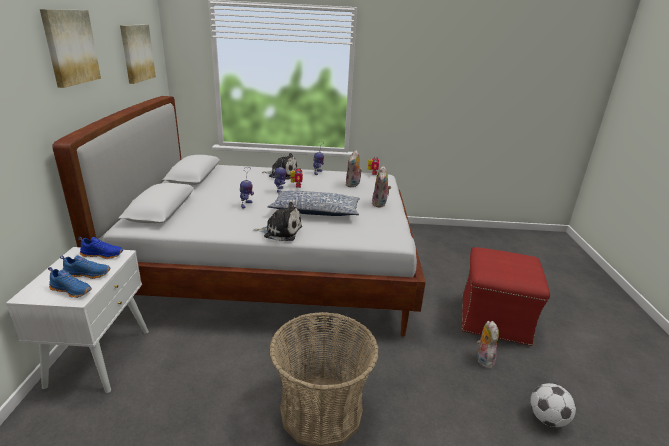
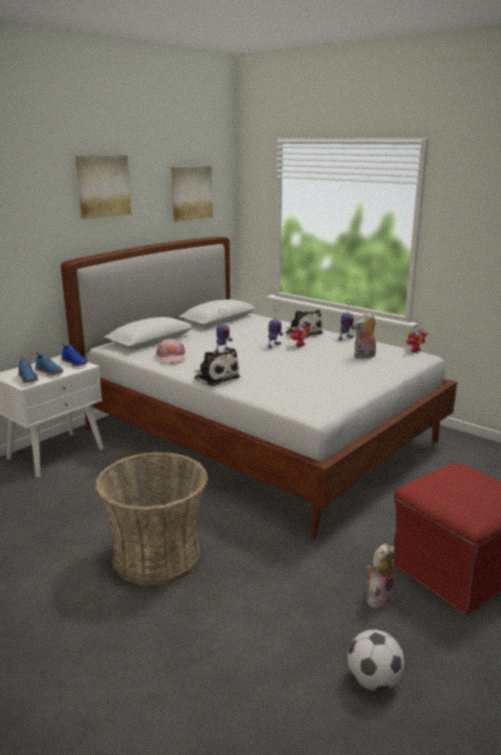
camera: 40 degrees right, 5 degrees down
pillow [268,191,360,216] -> none
plush toy [372,166,391,208] -> none
none -> pink cap [156,338,185,364]

